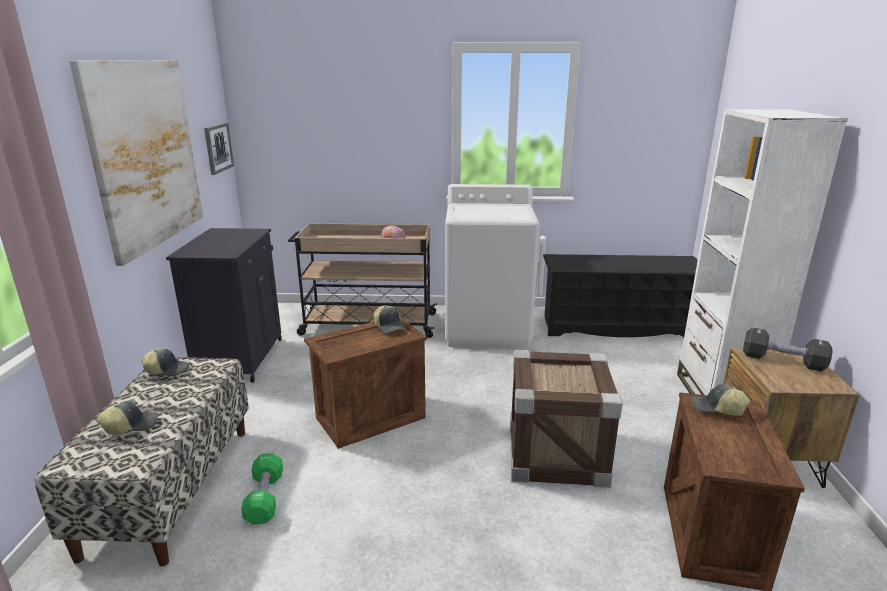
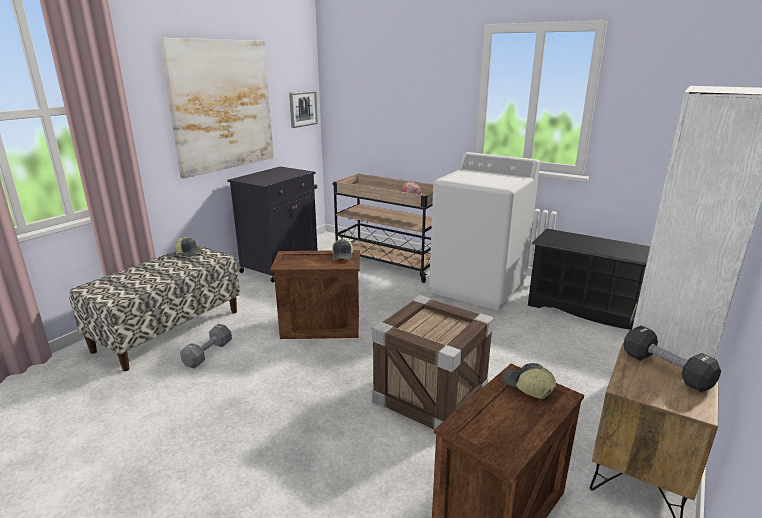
camera: 30 degrees right, 0 degrees up
cap [97,401,158,434] -> none
green dumbbell [241,453,283,525] -> grey dumbbell [180,324,232,369]

